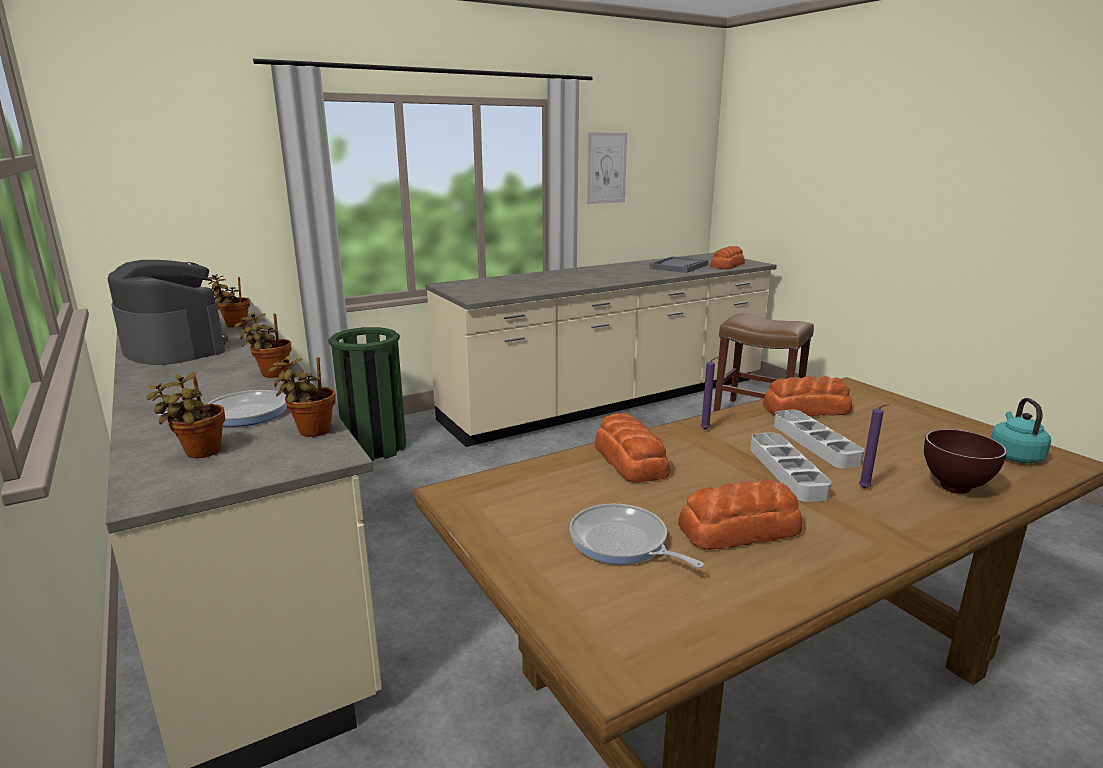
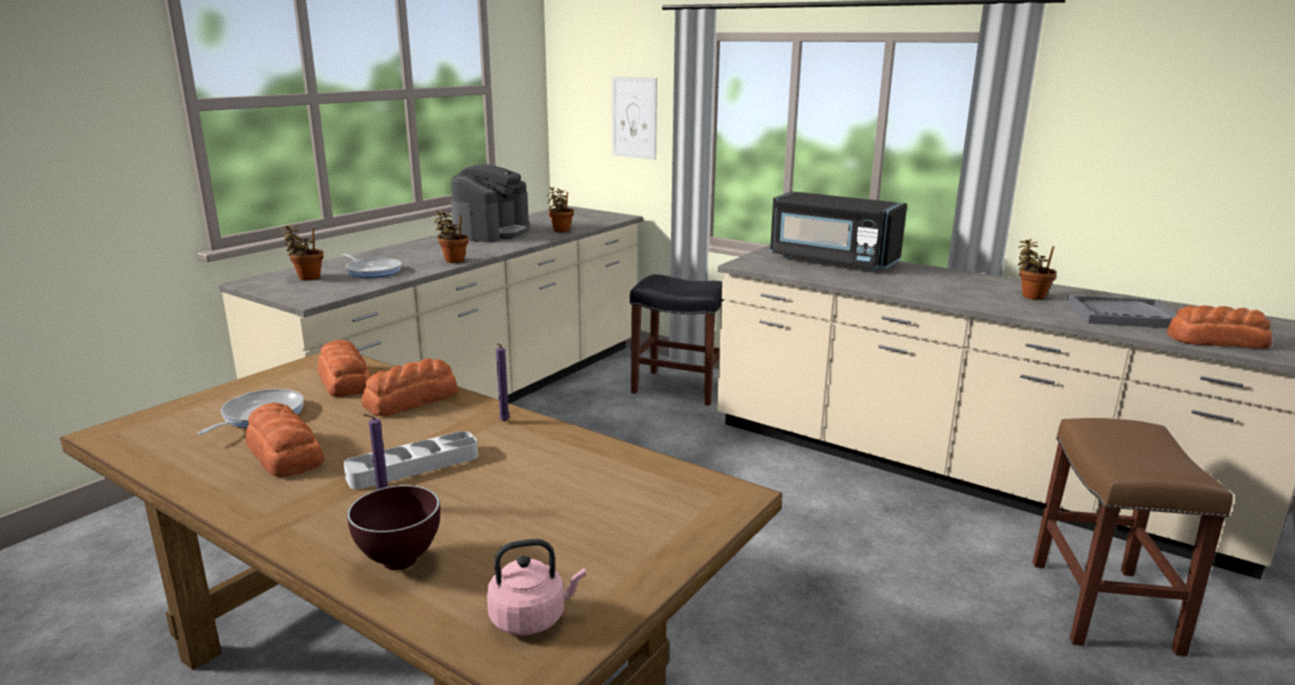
camera: 65 degrees right, 0 degrees up
potted plant [268,356,336,437] -> potted plant moved to [1018,239,1057,300]
green trash can [328,327,406,461] -> black stool [630,274,724,405]
picture [587,133,627,204] -> picture moved to [612,76,657,160]
bread [763,376,852,416] -> bread moved to [317,340,371,397]
grey tray [774,410,864,469] -> none
turquoise kettle [991,398,1051,463] -> pink kettle [487,539,586,635]
none -> black microwave [770,191,907,271]

